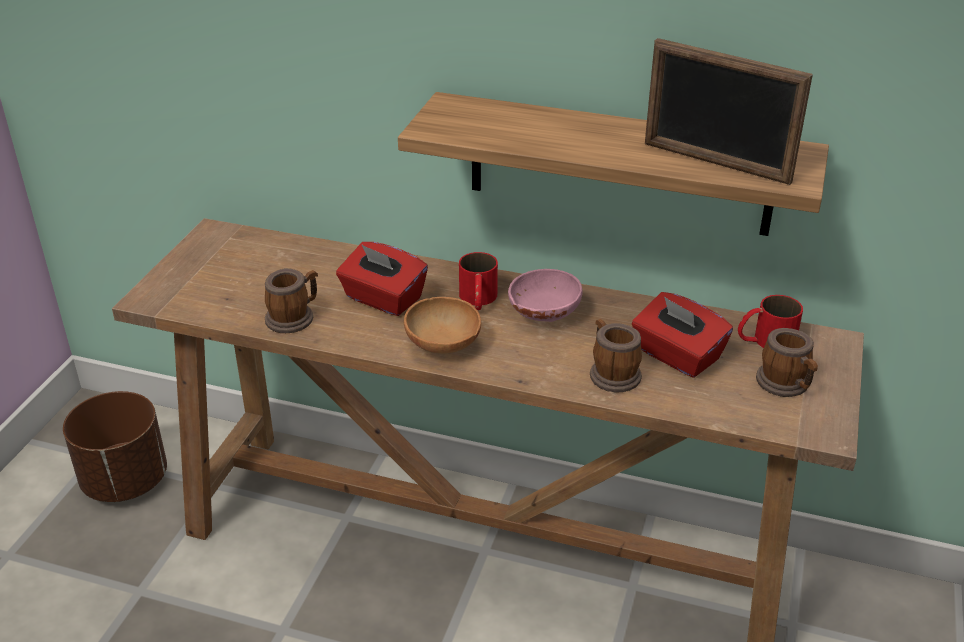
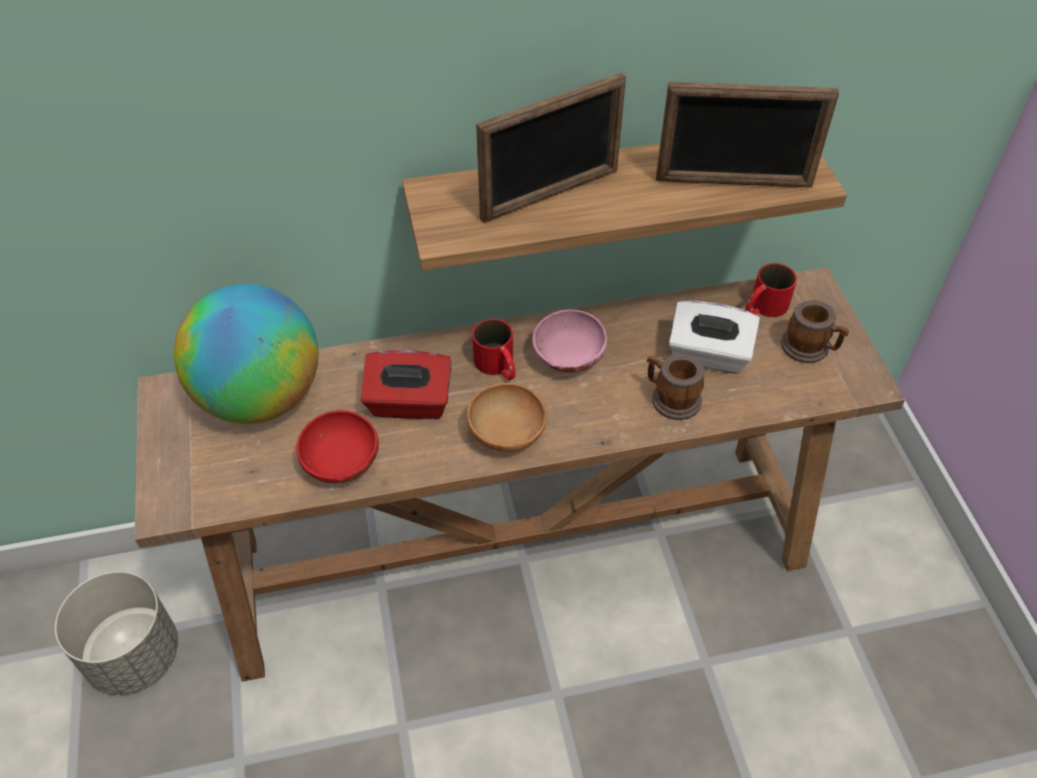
camera: 30 degrees left, 15 degrees up
brown planter [63,391,167,502] -> grey planter [55,571,178,695]
mug [265,268,318,333] -> red bowl [296,410,379,483]
red tissue box [632,292,733,378] -> white tissue box [669,301,760,374]
none -> globe [174,284,319,424]
none -> picture frame [476,72,626,223]

